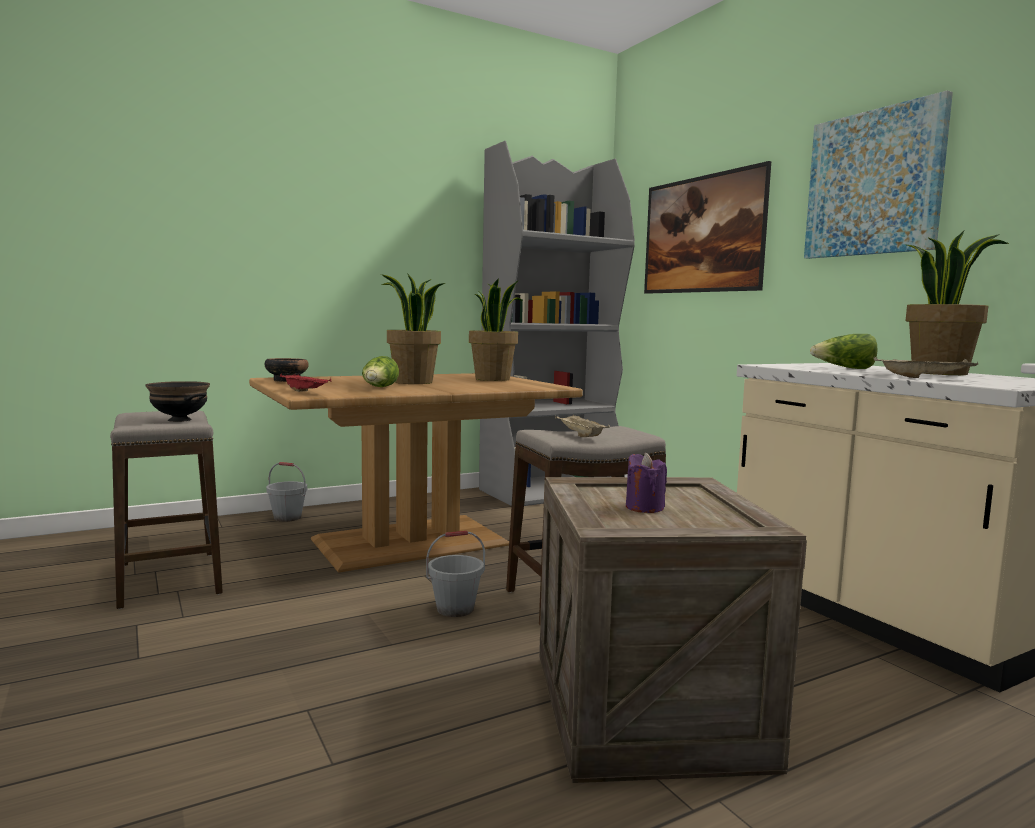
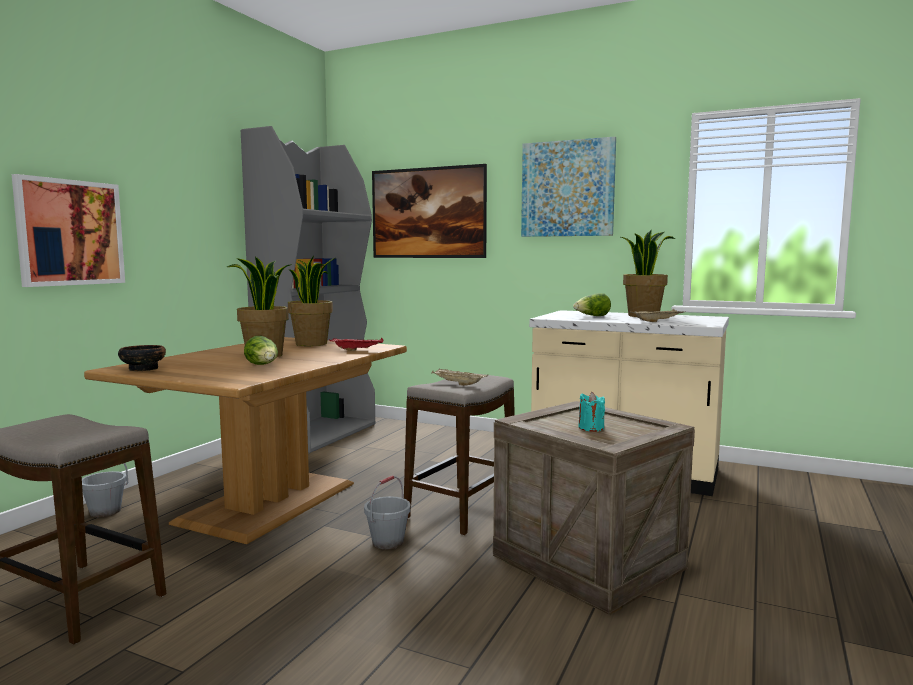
camera: 35 degrees left, 0 degrees up
black bowl [145,381,210,422] -> none
red tray [280,373,332,392] -> red tray moved to [329,338,384,351]
purple candle [626,453,667,513] -> turquoise candle [578,392,605,432]
none -> picture [12,174,125,287]

